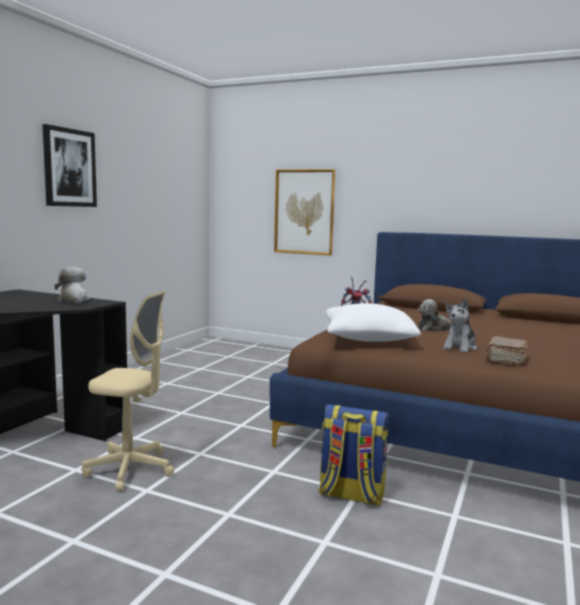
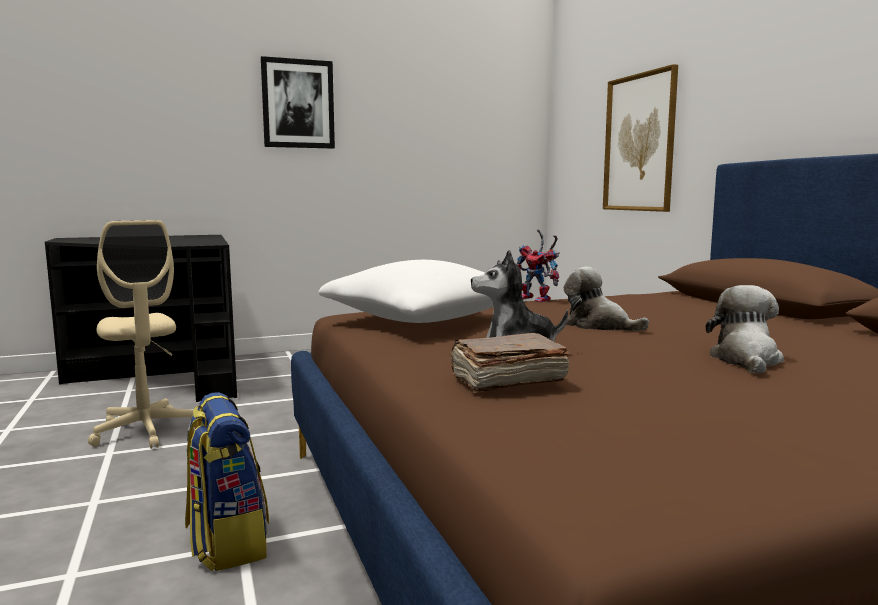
camera: 45 degrees right, 0 degrees up
plush toy [55,267,90,303] -> plush toy moved to [706,285,784,374]

